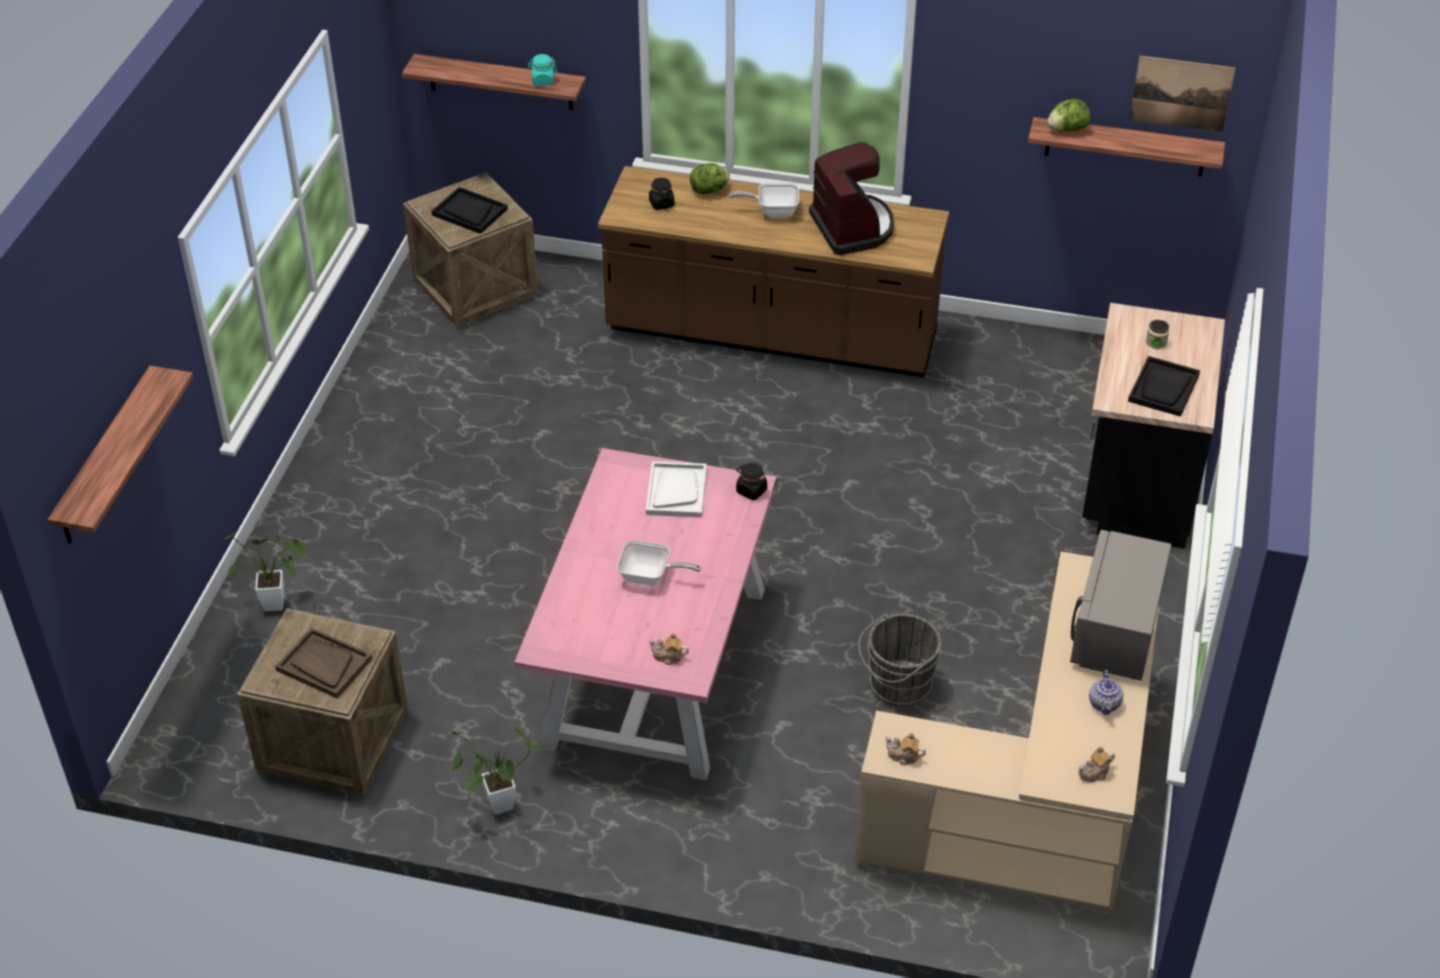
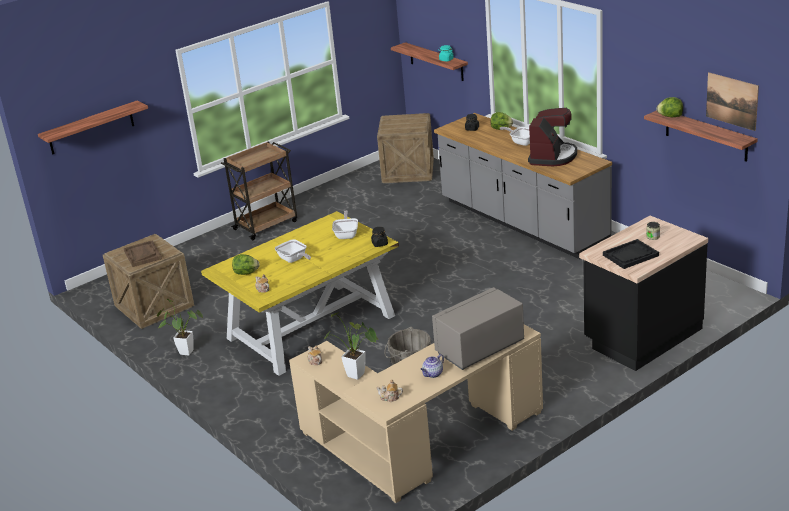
camera: 40 degrees right, 15 degrees down
potted plant [221,532,307,611] -> potted plant moved to [324,312,379,380]
black tray [431,187,508,234] -> none
pink dining table [514,448,777,780] -> yellow dining table [201,211,399,376]
brown counter [598,166,949,378] -> grey counter [434,113,612,259]
white tray [646,461,707,518] -> frying pan [332,211,358,239]
none -> brown cart [221,142,297,240]
none -> lettuce [232,254,259,275]

